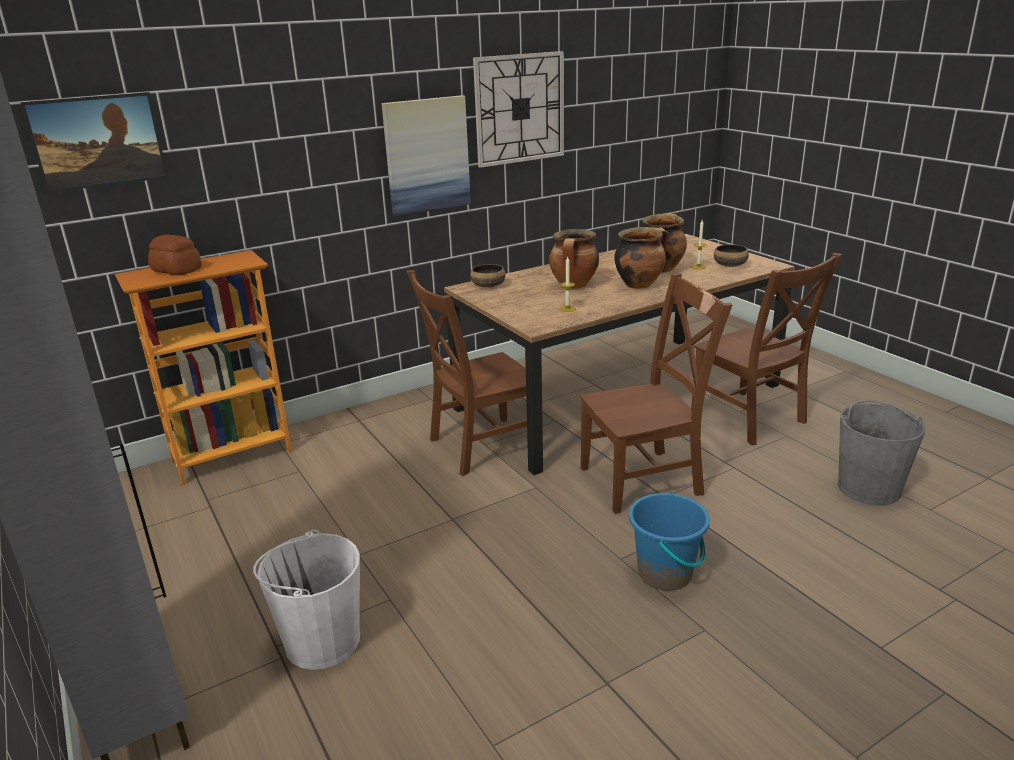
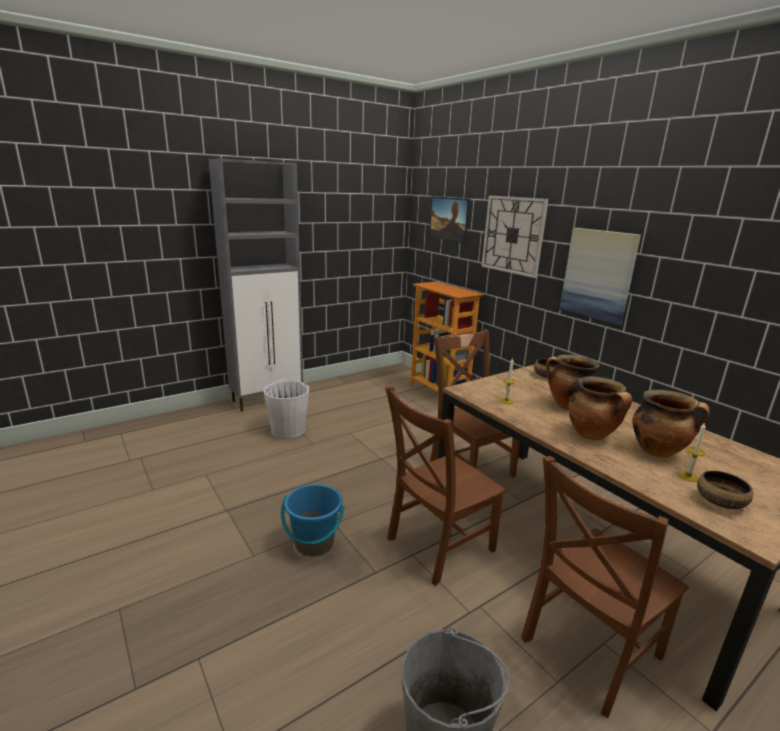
camera: 85 degrees right, 5 degrees down
bread [148,235,202,275] -> none
wall clock [473,51,564,168] -> wall clock moved to [481,195,548,278]
brown chair [580,273,732,514] -> brown chair turned 75 degrees clockwise [385,386,506,586]

